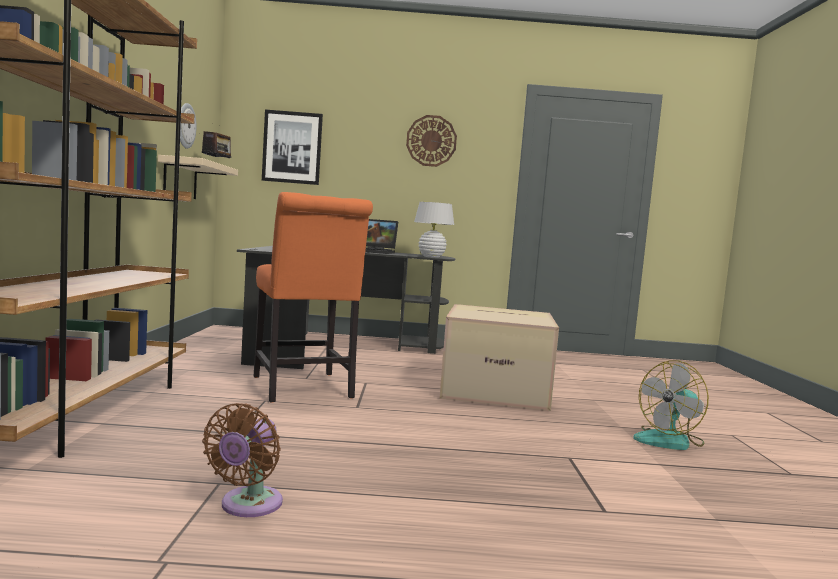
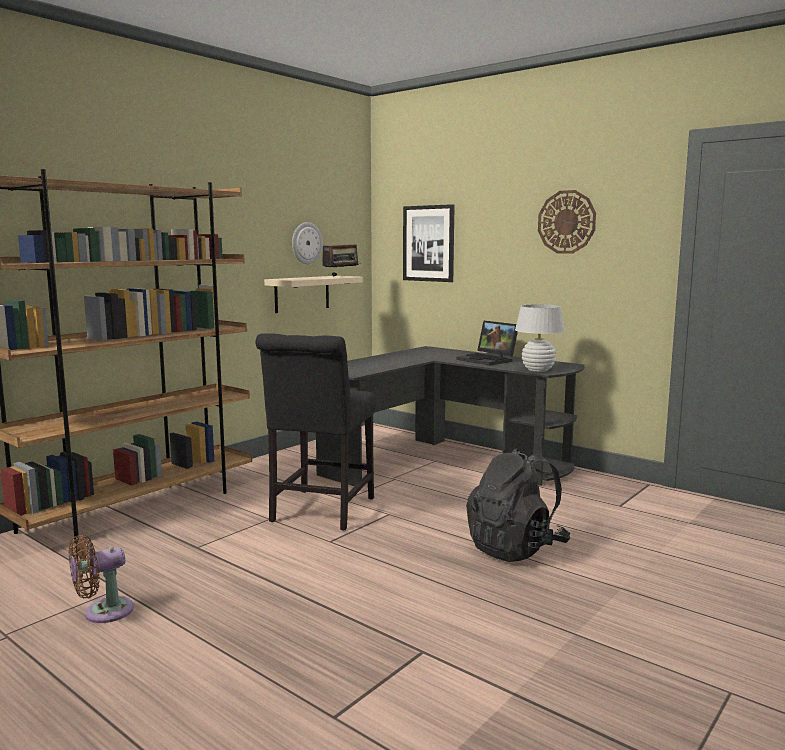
camera: 40 degrees right, 5 degrees up
orange chair [254,192,373,403] -> black chair [255,333,376,530]
cardboard box [440,304,559,411] -> black backpack [466,448,570,562]
fan [633,360,709,450] -> none

